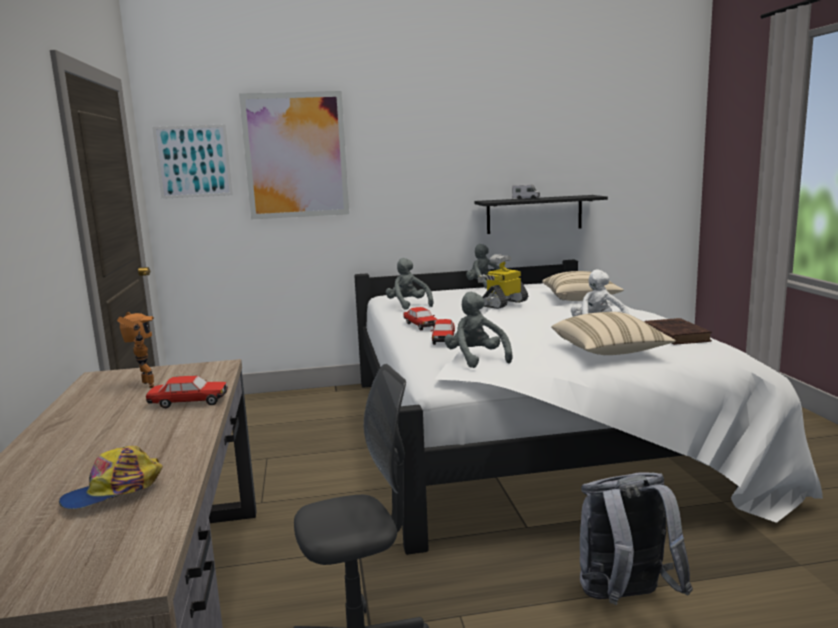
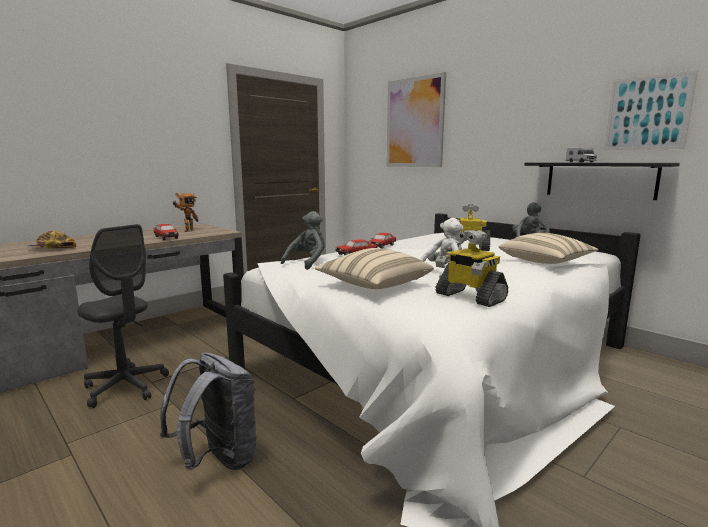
camera: 55 degrees right, 0 degrees up
picture [152,125,233,199] -> picture moved to [604,70,698,150]
grey plush toy [386,258,433,310] -> none
brown book [645,318,712,345] -> toy robot [435,230,508,307]

